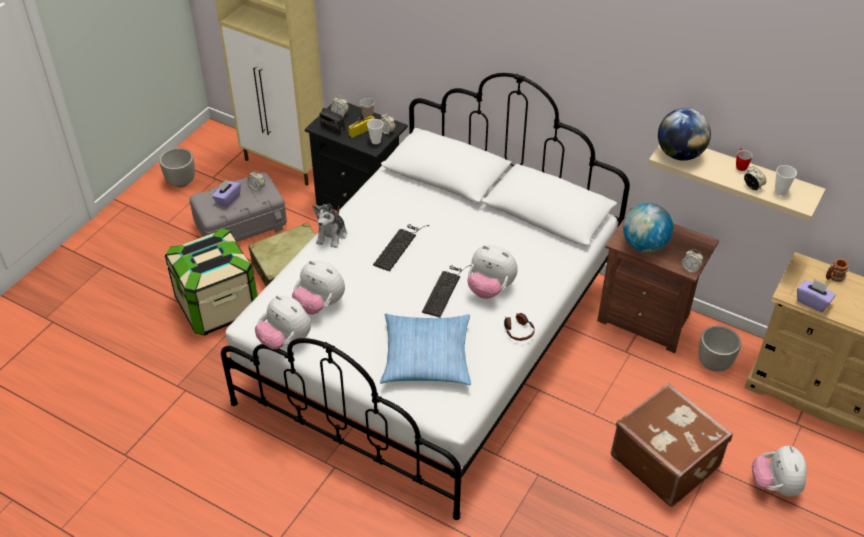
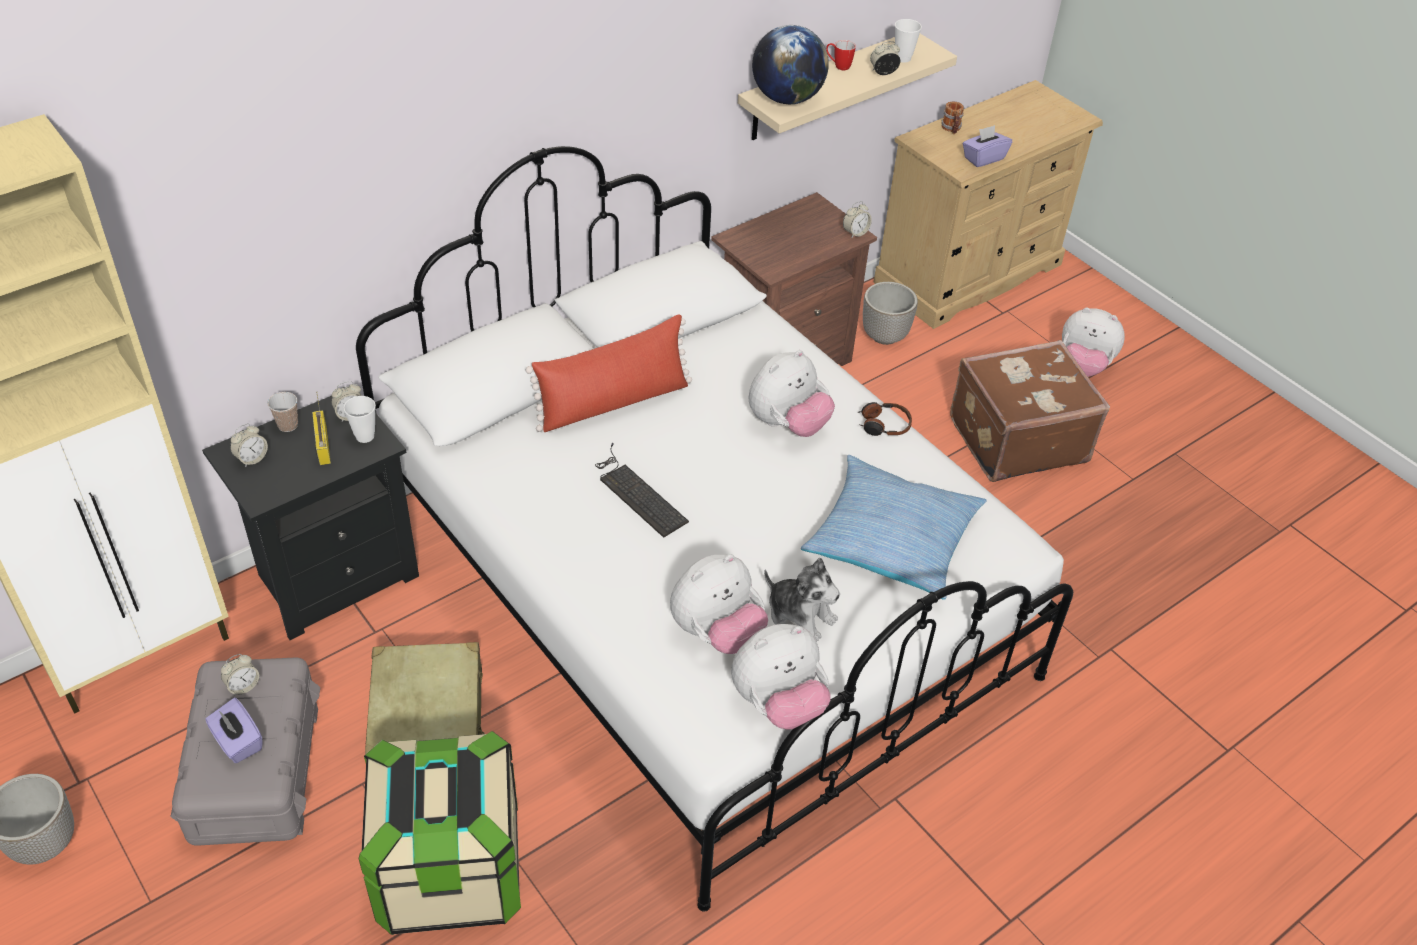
camera: 70 degrees left, 0 degrees up
plush toy [313,203,347,248] -> plush toy moved to [764,558,840,642]
radio [319,108,345,135] -> none
keyboard [422,265,471,317] -> none
globe [623,203,673,253] -> none
none -> red pillow [526,314,692,432]

